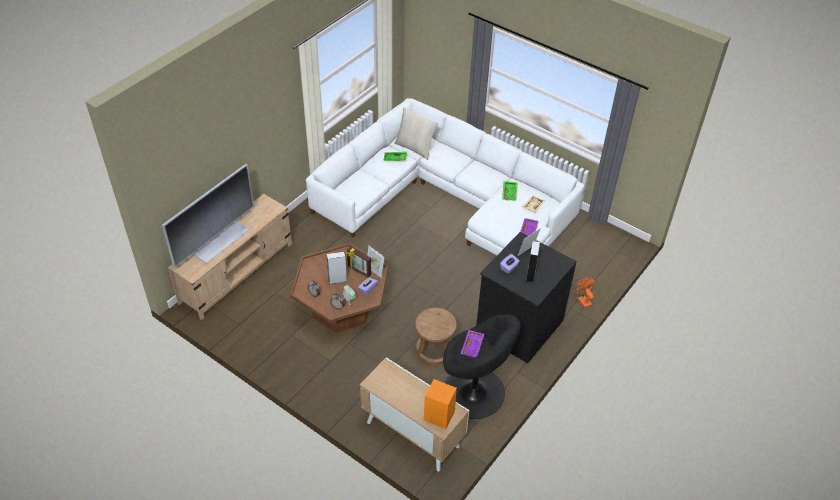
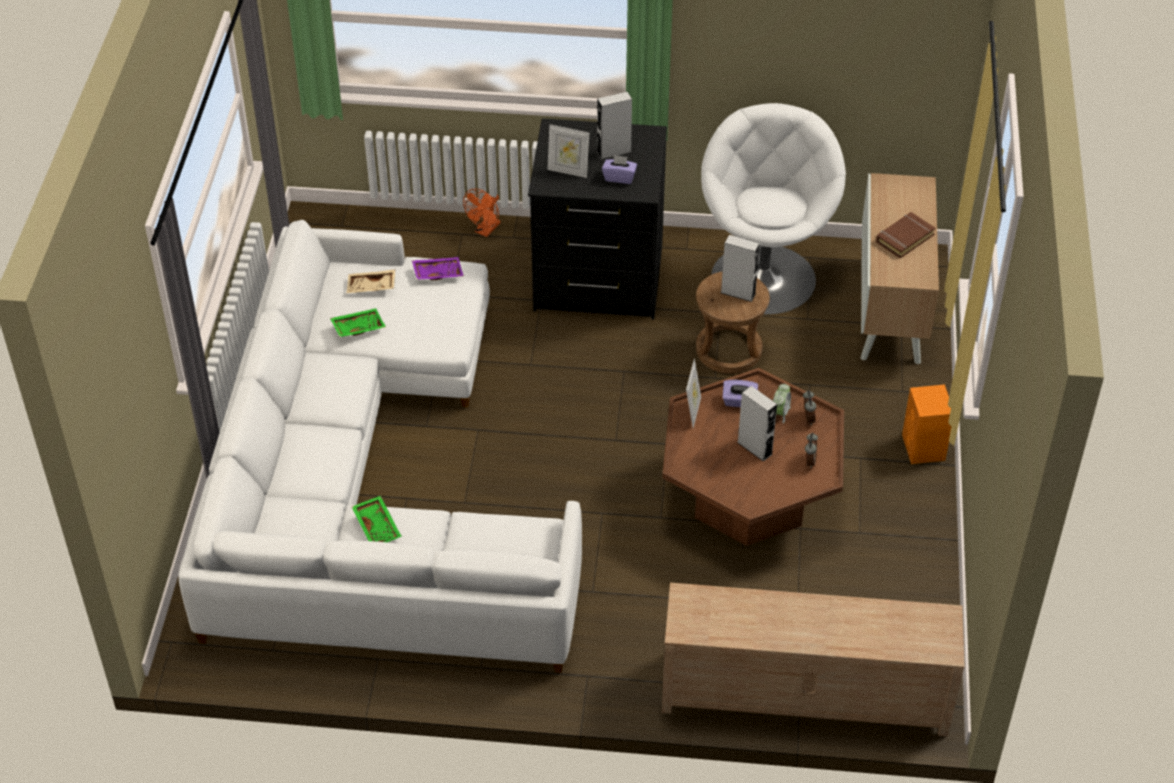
camera: 120 degrees left, 0 degrees up
television [162,164,254,268] -> none
picture frame [347,247,371,278] -> none
beige pillow [394,107,438,160] -> none
orange speaker [424,379,457,429] -> orange speaker moved to [902,384,952,464]
black armchair [443,314,521,419] -> white armchair [701,103,846,314]
purple tray [461,330,485,357] -> none
none -> grey speaker [721,235,760,302]
none -> brown book [876,212,935,258]

